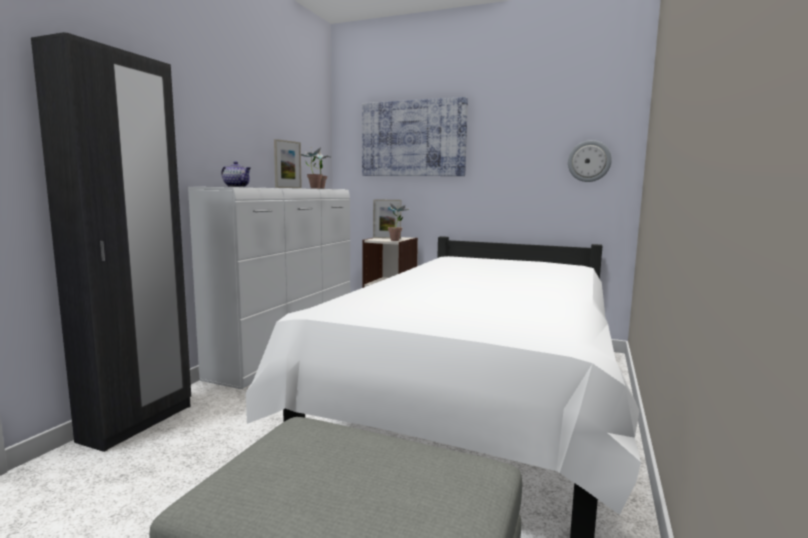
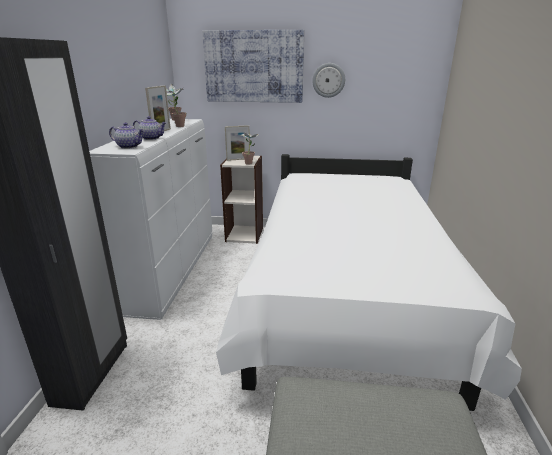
camera: 15 degrees left, 15 degrees up
wall clock [568,140,612,182] -> wall clock moved to [312,63,345,98]
none -> teapot [133,116,166,140]

